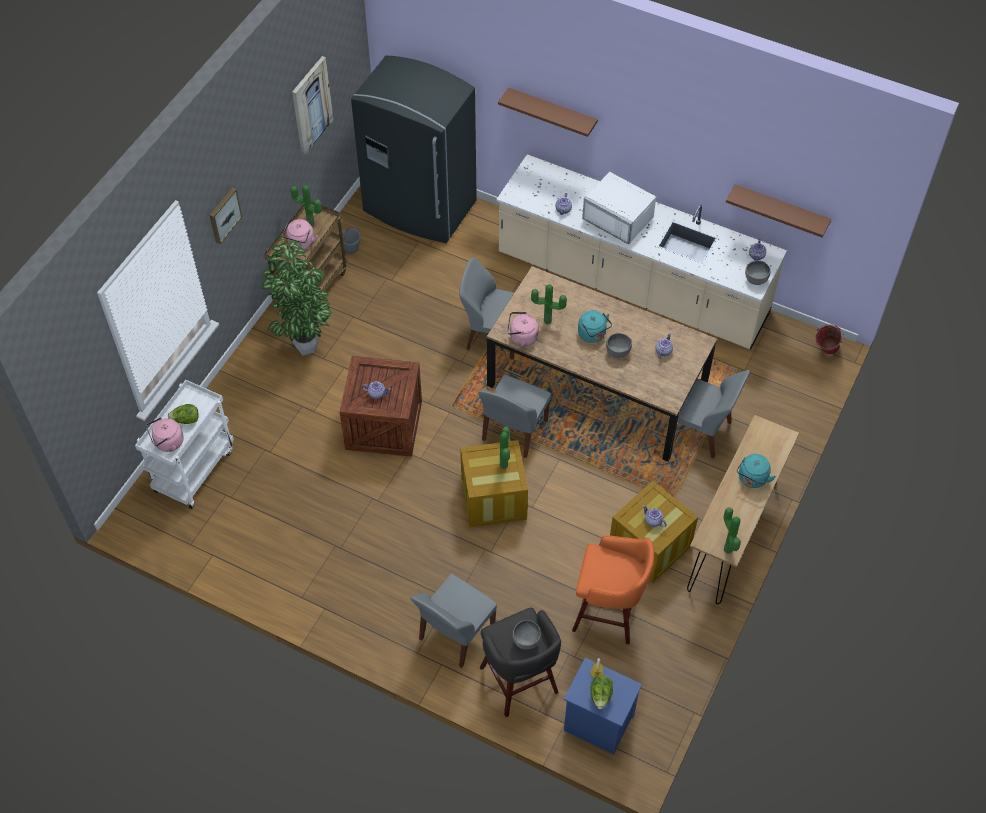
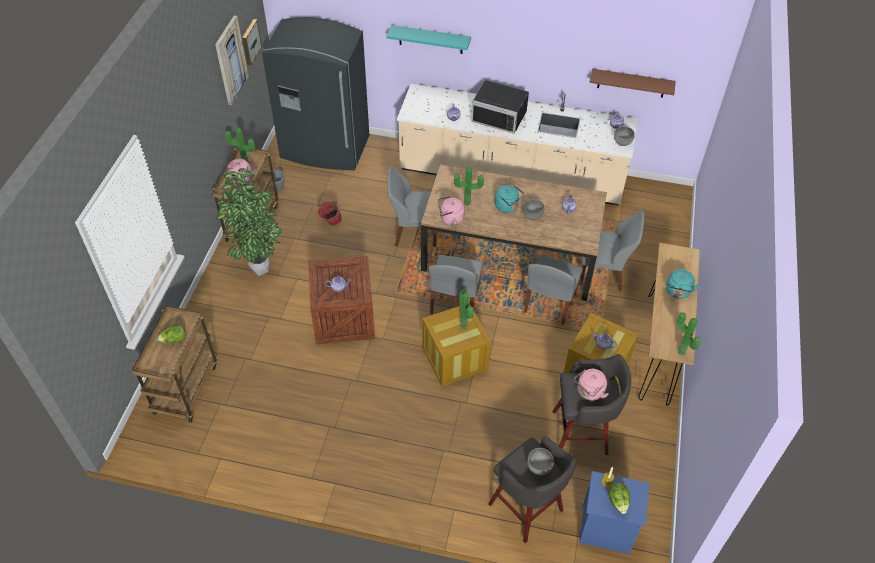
camera: 15 degrees left, 5 degrees down
white cart [135,380,234,509] -> brown cart [131,305,217,422]
pink kettle [146,417,184,452] -> pink kettle moved to [574,369,609,401]
picture [209,188,242,244] -> picture moved to [242,19,262,65]
grey chair [410,574,497,668] -> grey chair moved to [524,255,583,325]
brown shelf [498,87,598,137] -> turquoise shelf [387,25,471,54]
orange stool [572,535,655,644] -> grey stool [553,354,631,455]
white microwave [582,172,656,245] -> black microwave [471,80,529,134]
red bucket [815,324,844,355] -> red bucket moved to [318,200,342,226]

